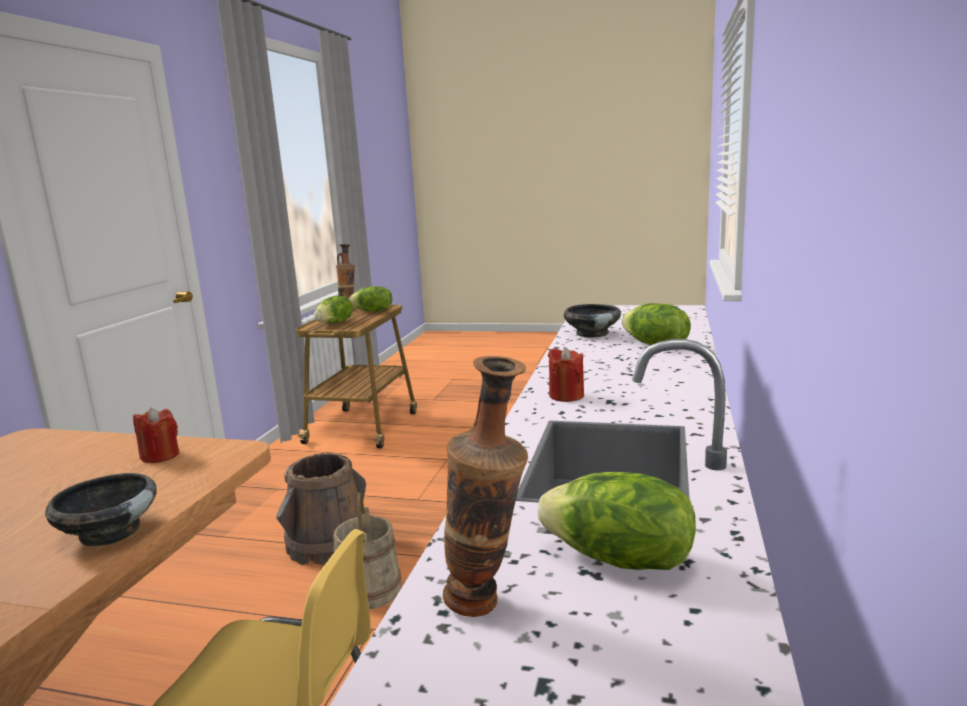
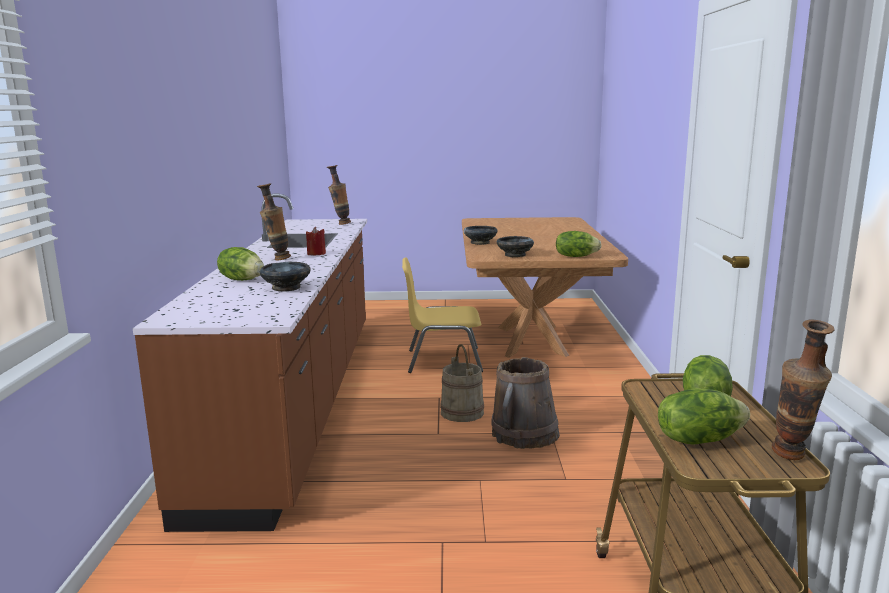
camera: 165 degrees right, 0 degrees up
red candle [133,408,179,463] -> black bowl [497,236,534,257]
lettuce [538,472,696,570] -> lettuce moved to [556,231,601,257]
none -> vase [257,183,291,260]

